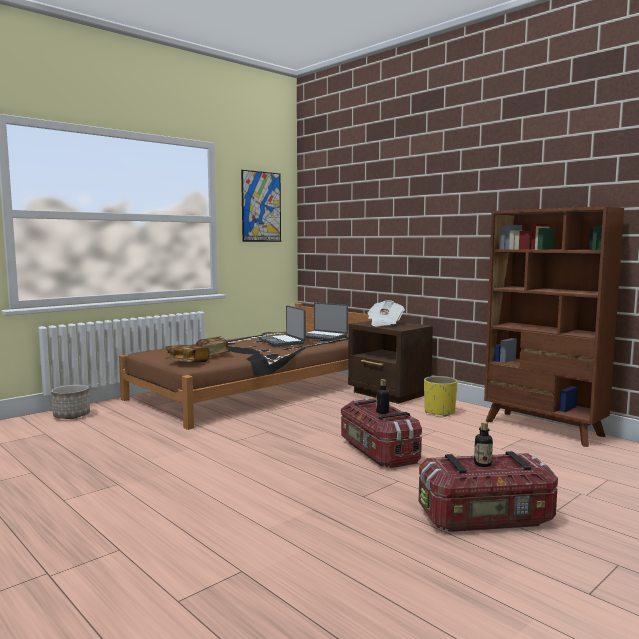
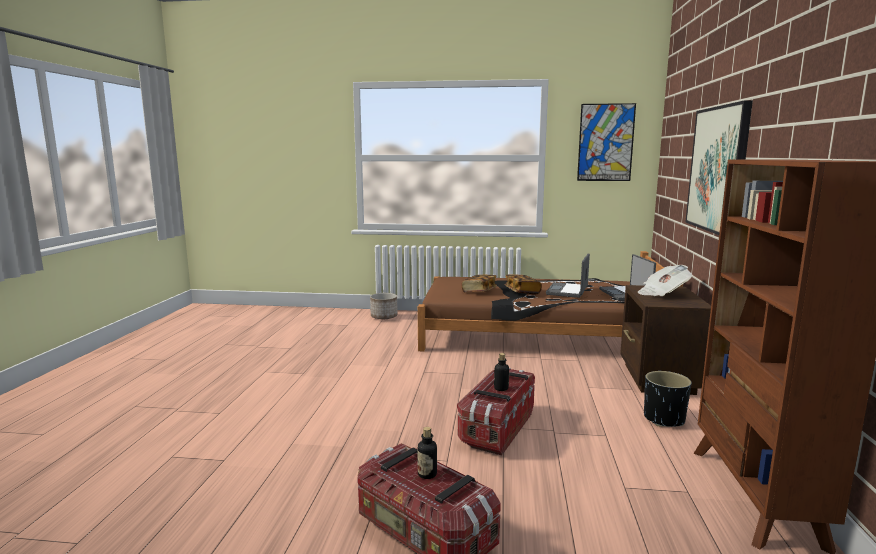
camera: 50 degrees right, 5 degrees up
book [165,345,210,362] -> book moved to [504,274,542,295]
yellow planter [424,376,457,417] -> black planter [644,371,692,427]
none -> picture [685,100,753,235]

